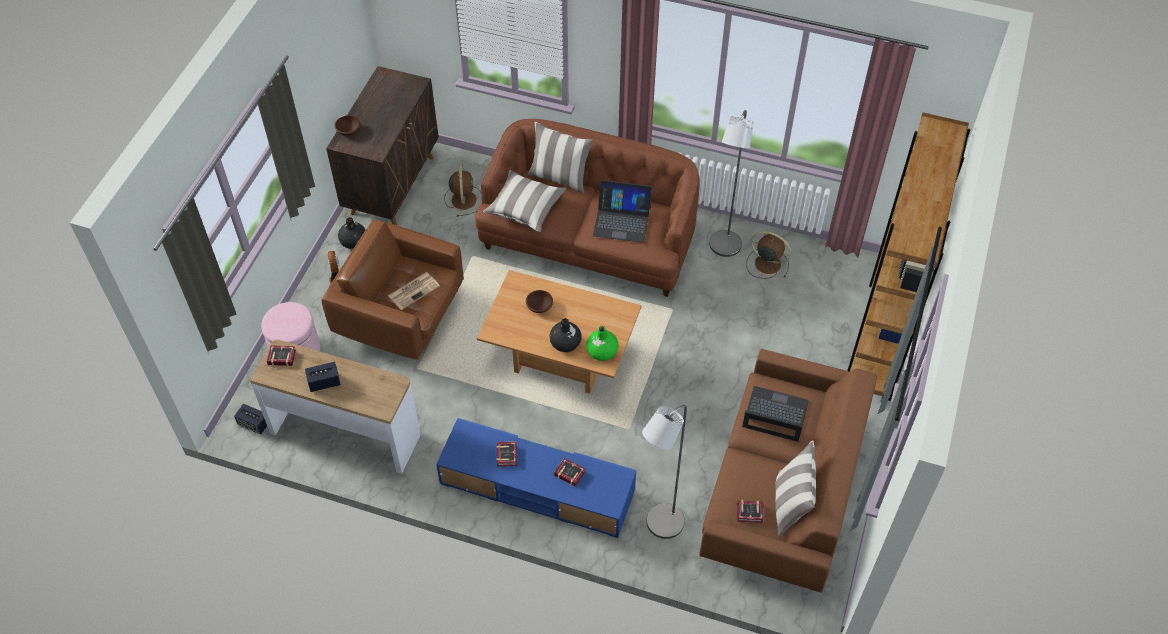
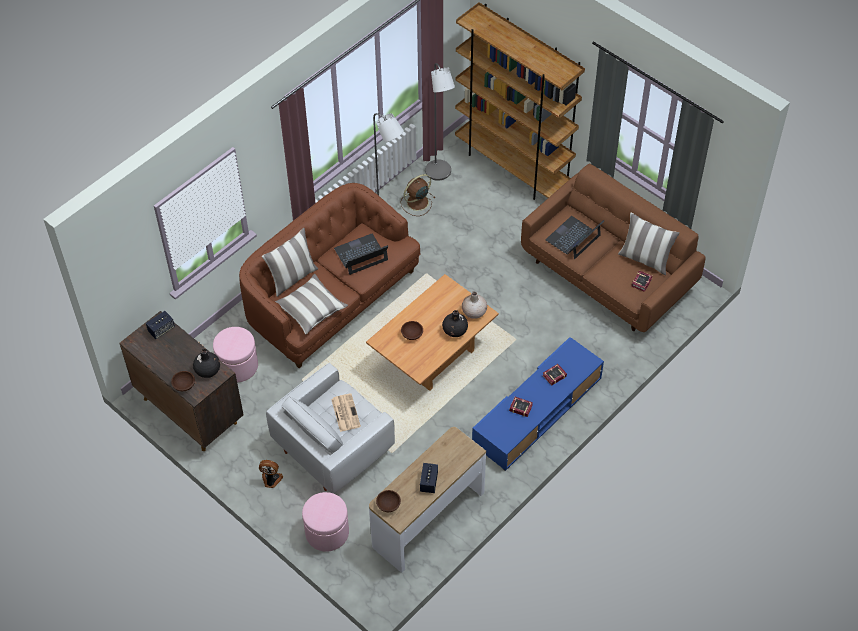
camera: 65 degrees left, 0 degrees up
speaker [234,404,267,434] -> speaker moved to [146,311,175,339]
book [267,345,296,366] -> brown bowl [376,490,401,512]
brown armchair [322,219,464,360] -> white armchair [266,363,395,494]
black vase [338,217,365,249] -> black vase moved to [193,349,220,378]
brown fan [444,163,481,217] -> pink ottoman [213,327,258,382]
green vase [586,326,619,361] -> beige vase [462,291,487,319]
laptop [593,180,652,243] -> laptop turned 150 degrees counterclockwise [334,234,388,275]
grey floor lamp [642,405,687,539] -> grey floor lamp moved to [425,63,455,181]

